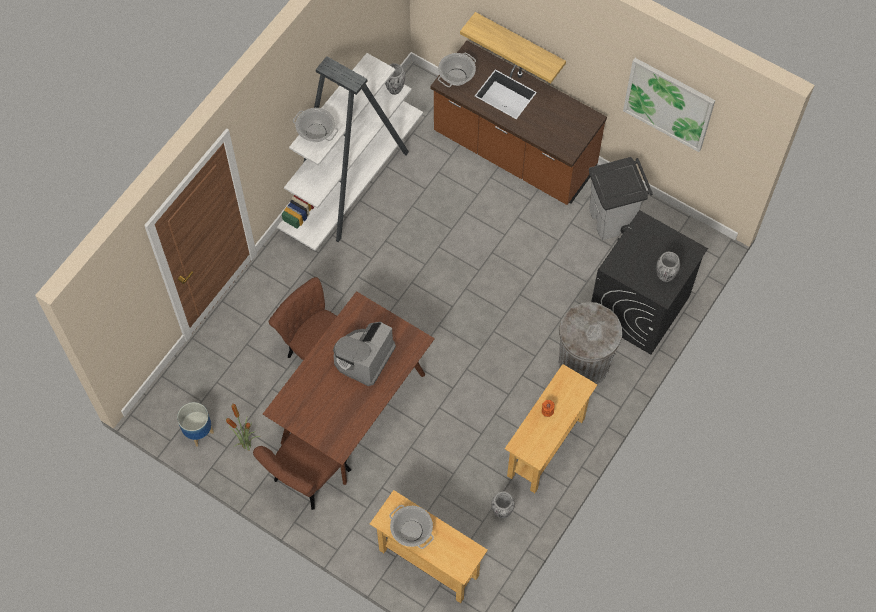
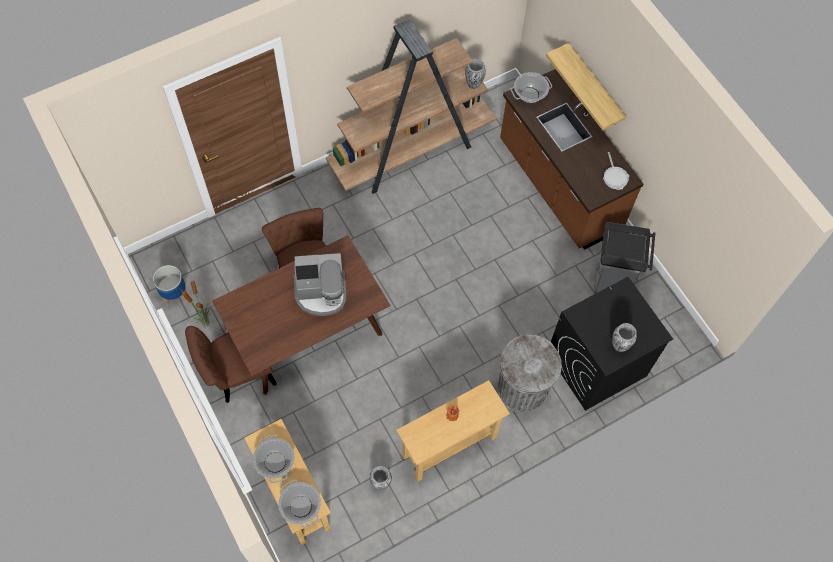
camera: 25 degrees right, 0 degrees up
white bookcase [277,53,423,251] -> brown bookcase [326,19,497,194]
cooking pot [293,108,338,142] -> cooking pot moved to [278,479,321,528]
coffee machine [333,322,396,386] -> coffee machine turned 150 degrees counterclockwise [294,253,347,316]
picture [623,58,715,152] -> none
none -> frying pan [603,152,629,190]

